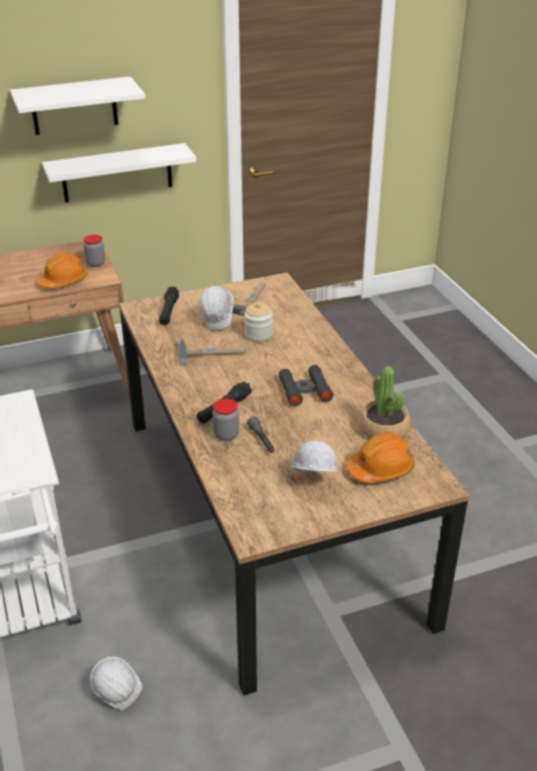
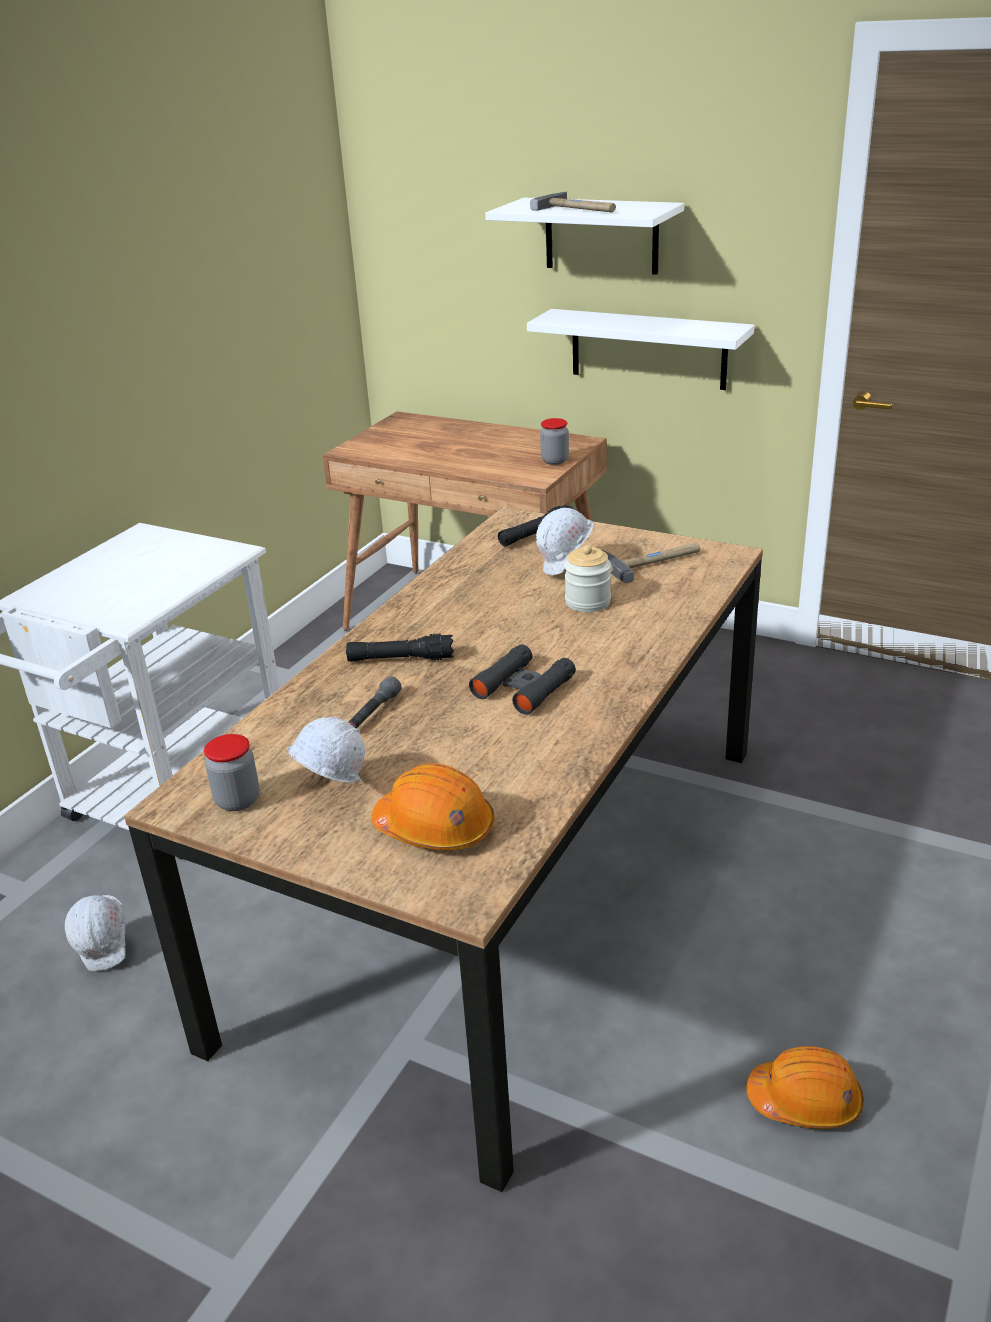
camera: 50 degrees right, 5 degrees down
orange hard hat [37,253,88,288] -> orange hard hat moved to [746,1046,864,1129]
hammer [178,338,245,366] -> hammer moved to [530,192,616,212]
jar [212,398,239,441] -> jar moved to [204,734,260,811]
potted plant [359,366,410,438] -> none

